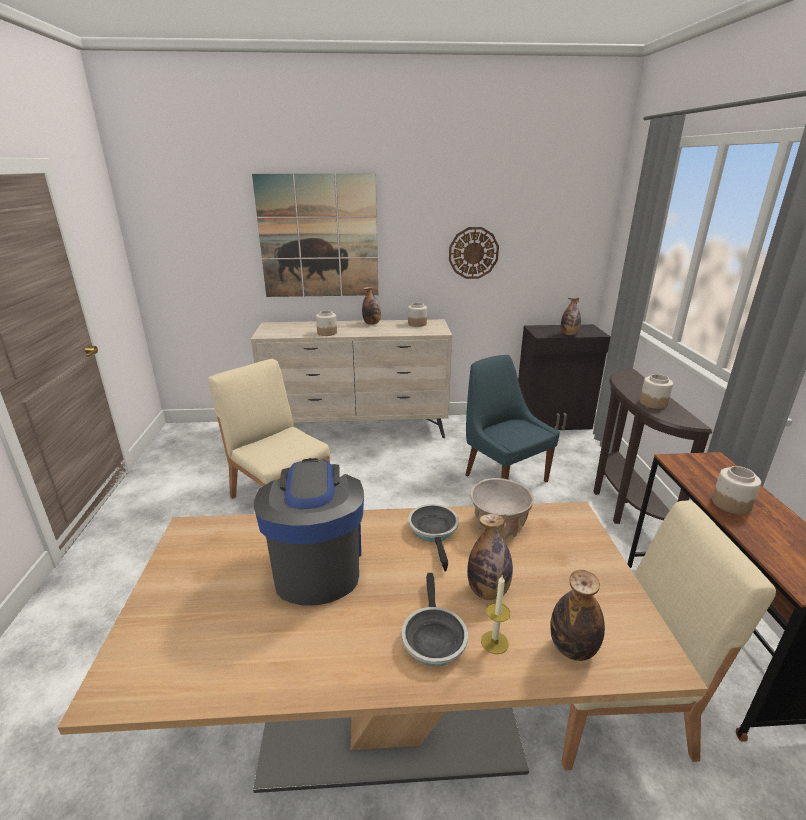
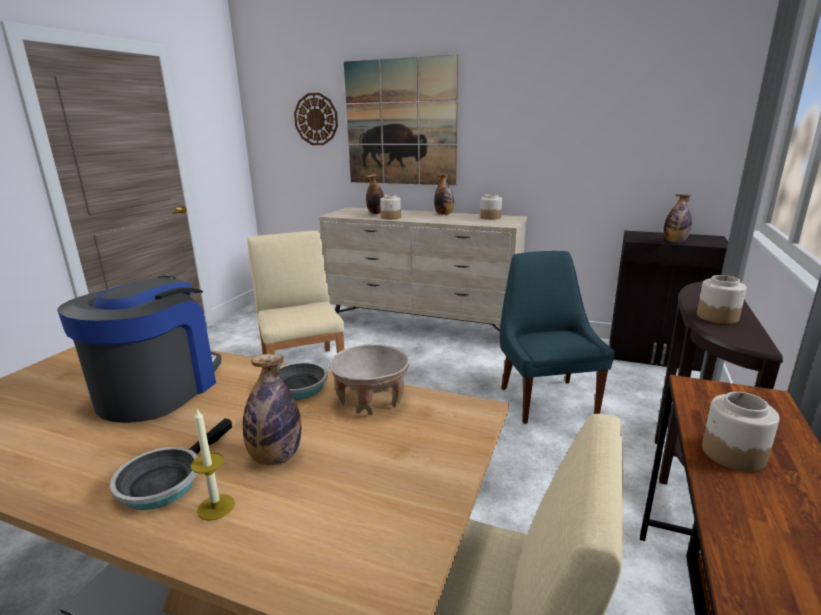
camera: 25 degrees right, 5 degrees down
wall clock [449,227,499,279] -> wall clock moved to [294,93,338,145]
bottle [550,570,605,661] -> bottle moved to [366,174,384,214]

